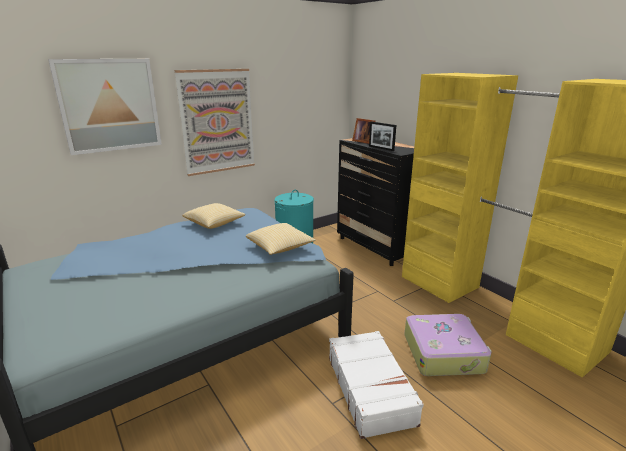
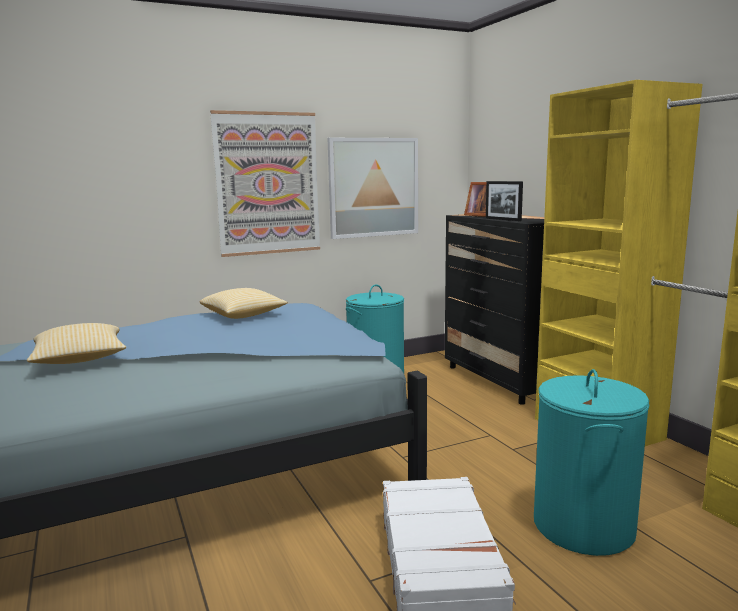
camera: 10 degrees right, 10 degrees down
picture [48,59,162,155] -> picture moved to [327,138,418,239]
pillow [246,223,316,255] -> pillow moved to [27,323,126,364]
suitcase [405,314,492,376] -> turquoise laundry basket [534,369,649,556]

